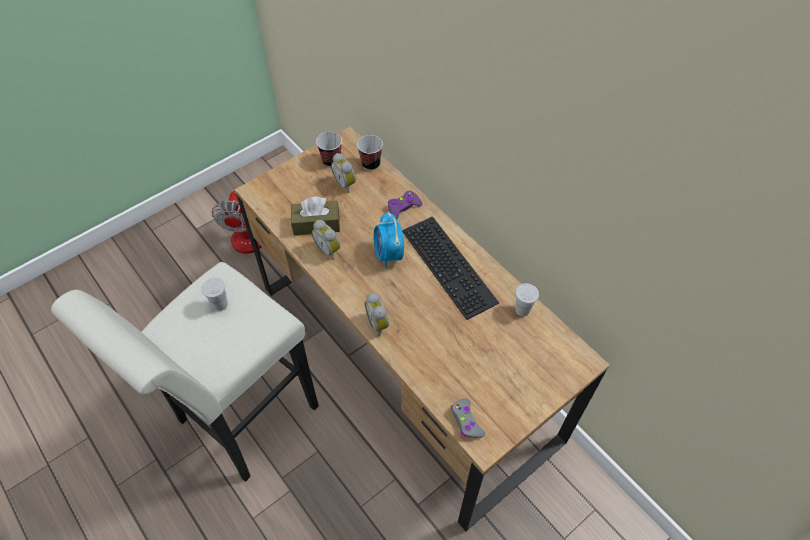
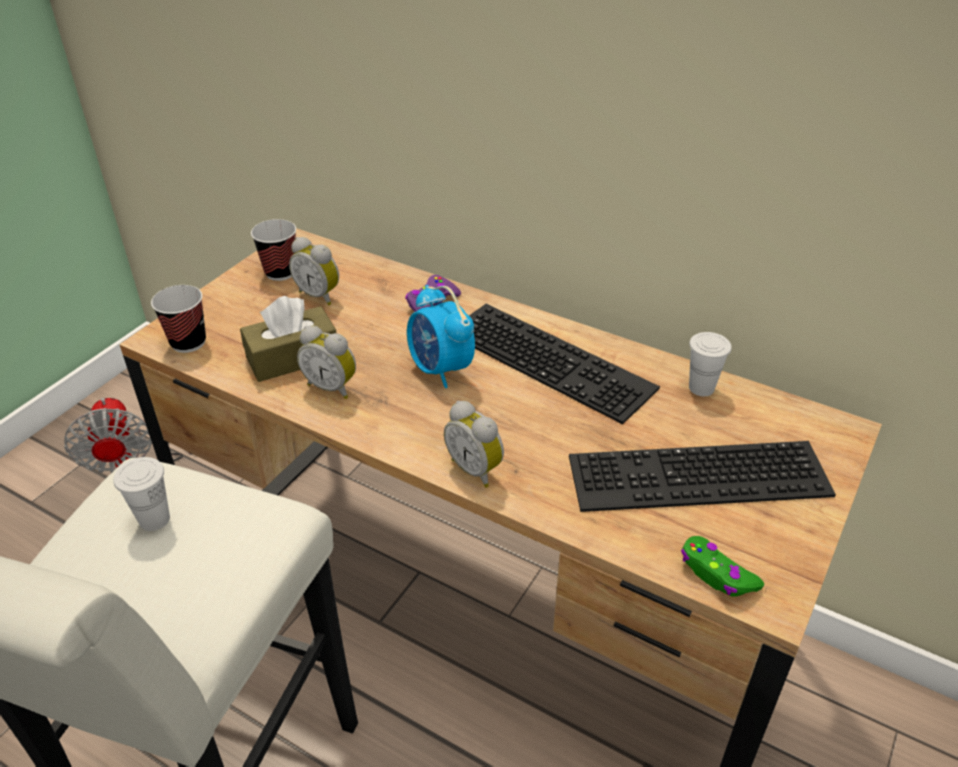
camera: 20 degrees left, 15 degrees down
cup [357,135,383,171] -> cup moved to [151,285,206,353]
grey game controller [451,399,485,438] -> green game controller [681,536,764,597]
none -> keyboard [569,441,836,512]

